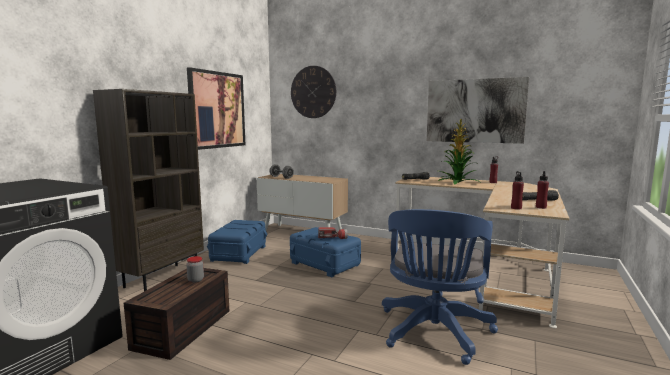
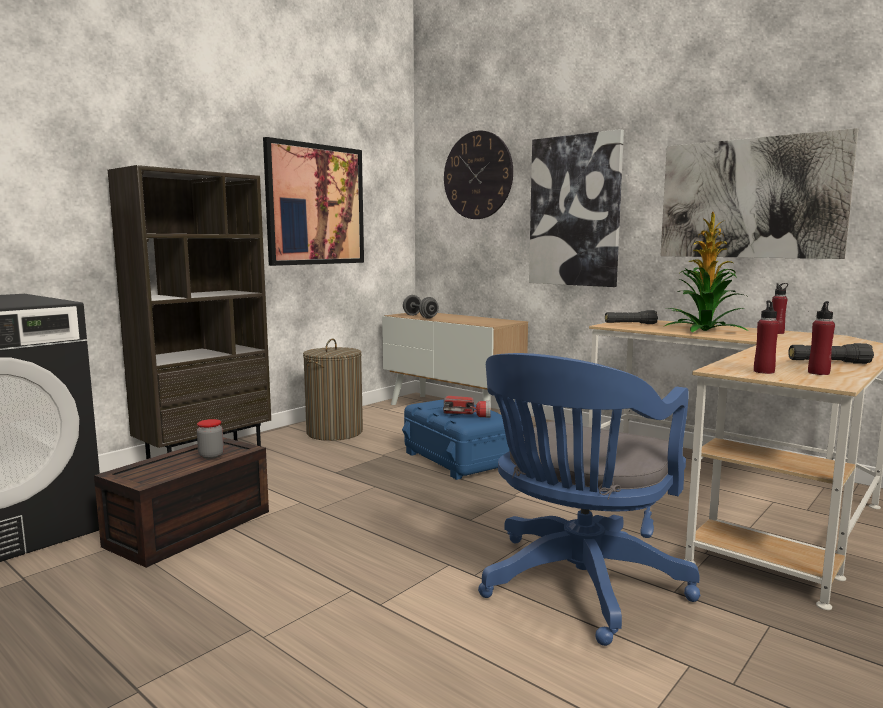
camera: 15 degrees right, 0 degrees up
blue storage box [207,220,267,264] -> laundry basket [303,338,363,441]
none -> picture [529,129,624,287]

